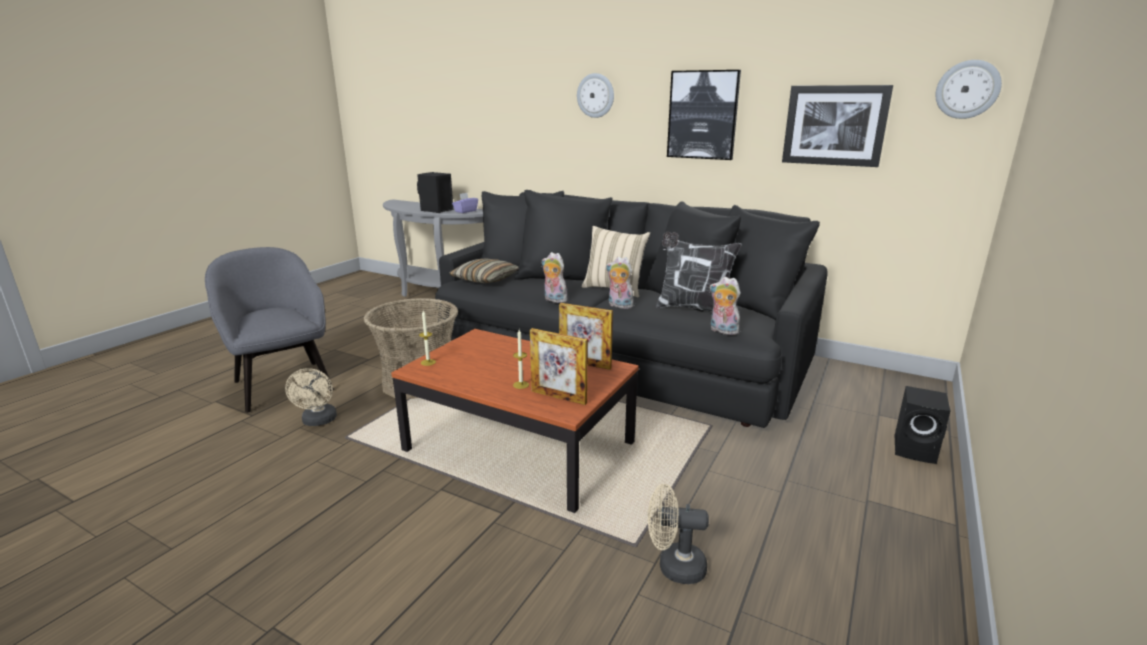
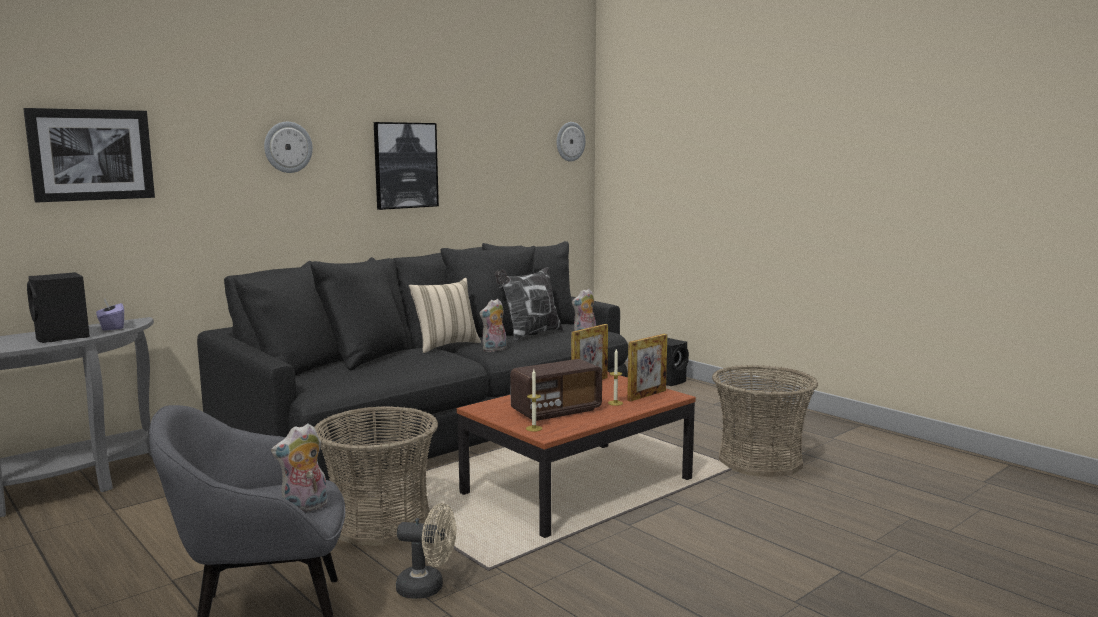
camera: 70 degrees left, 10 degrees down
pillow [449,258,519,283] -> none
plush toy [542,252,567,303] -> plush toy moved to [271,424,327,512]
beige fan [648,484,709,584] -> basket [712,365,818,477]
picture [782,85,893,167] -> picture moved to [23,108,155,203]
none -> radio [510,359,602,421]

